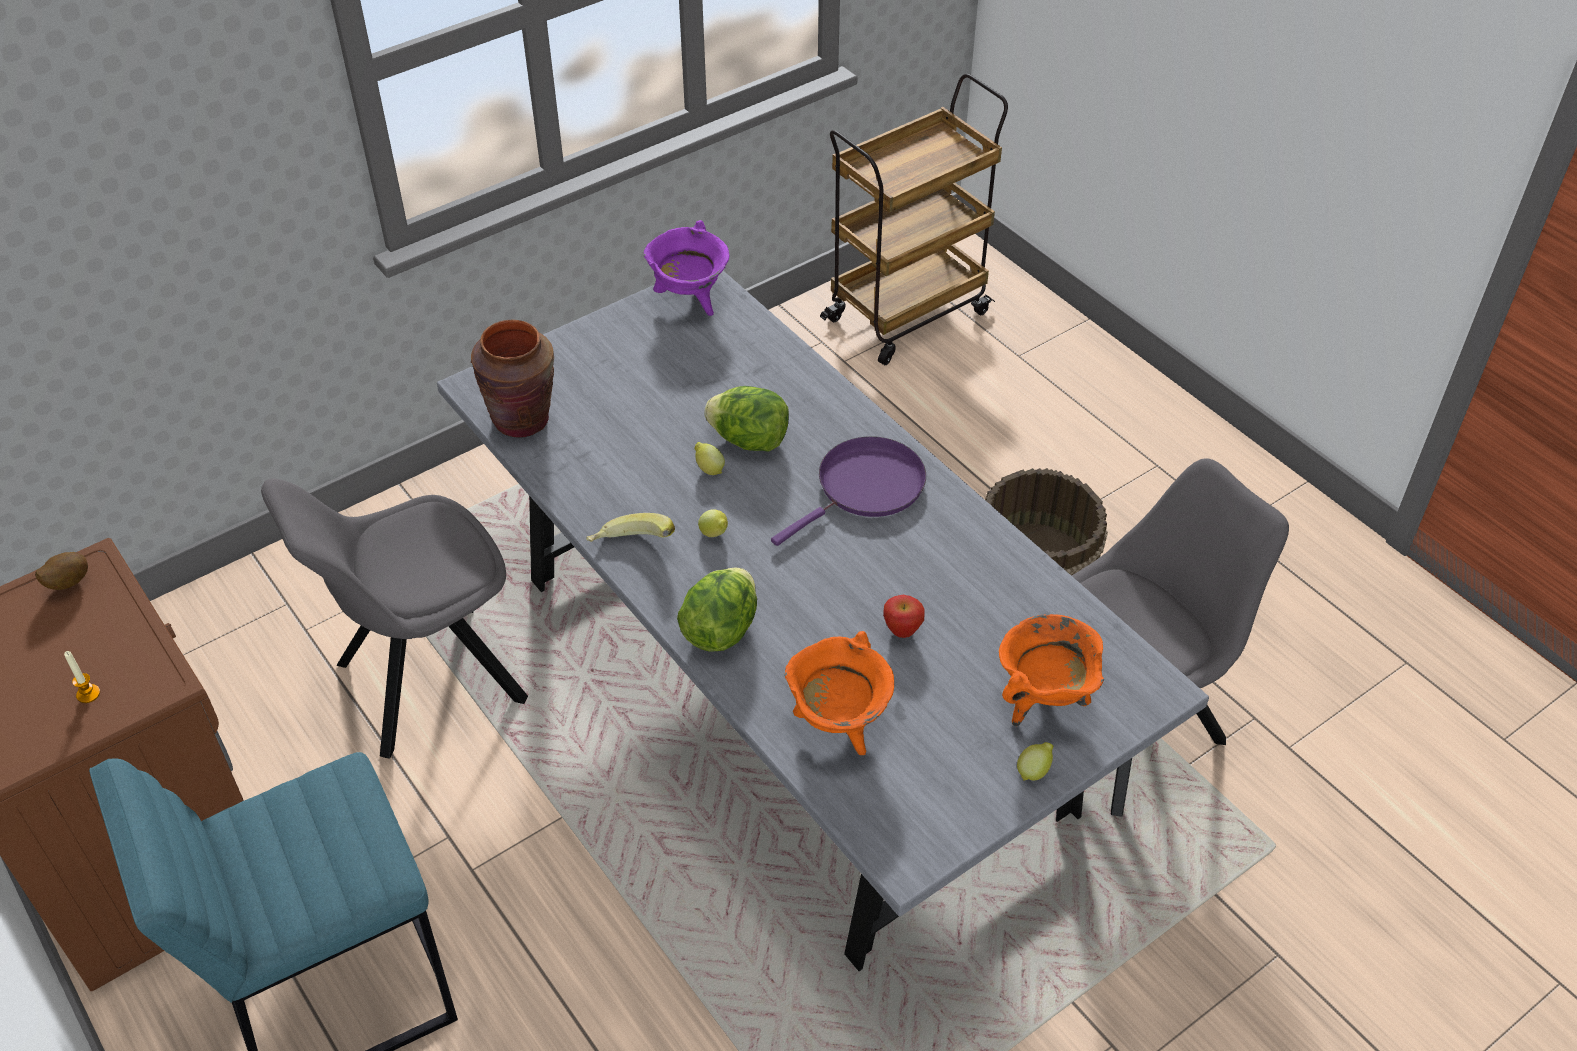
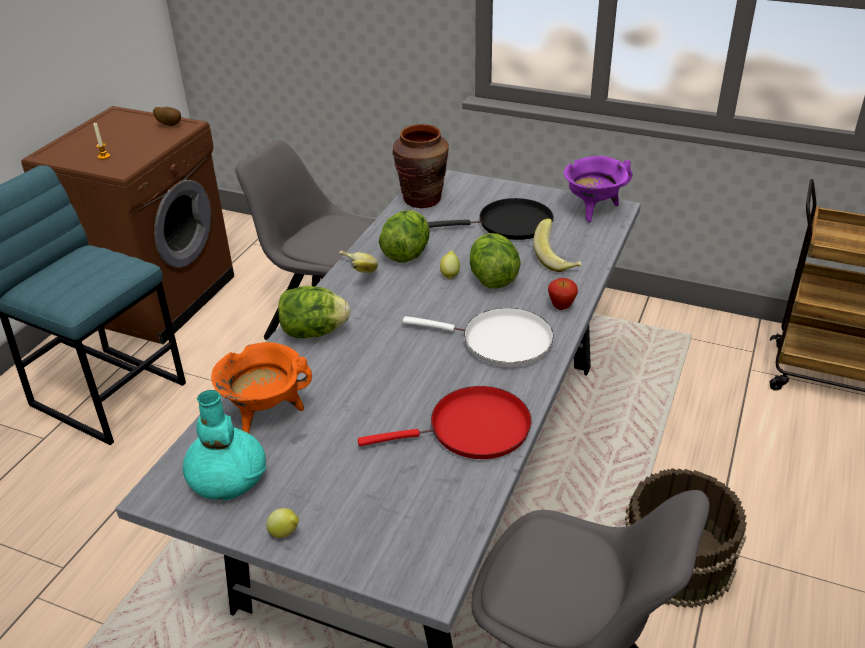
camera: 60 degrees right, 10 degrees down
lemon [698,509,728,537] -> none
purple frying pan [771,436,926,546] -> white frying pan [403,308,554,367]
apple [883,595,925,638] -> apple moved to [548,278,578,310]
orange cooking pot [999,614,1104,726] -> none
none -> turquoise vase [183,390,266,501]
none -> red frying pan [358,386,532,459]
none -> lettuce [379,210,430,262]
none -> black frying pan [428,198,554,240]
none -> banana [533,218,581,272]

